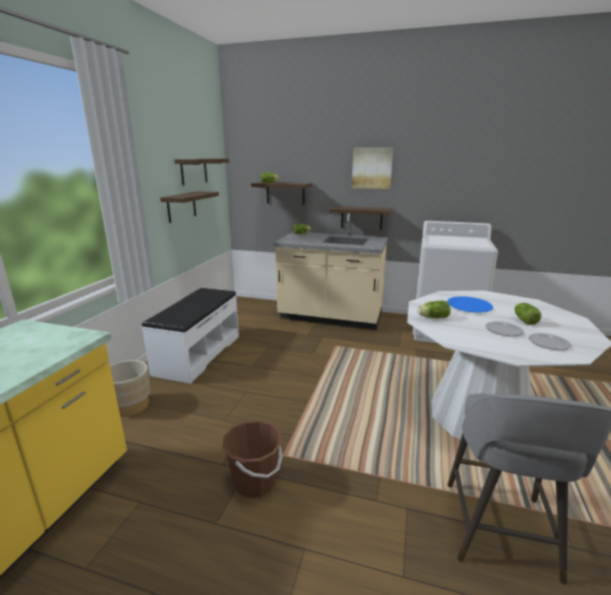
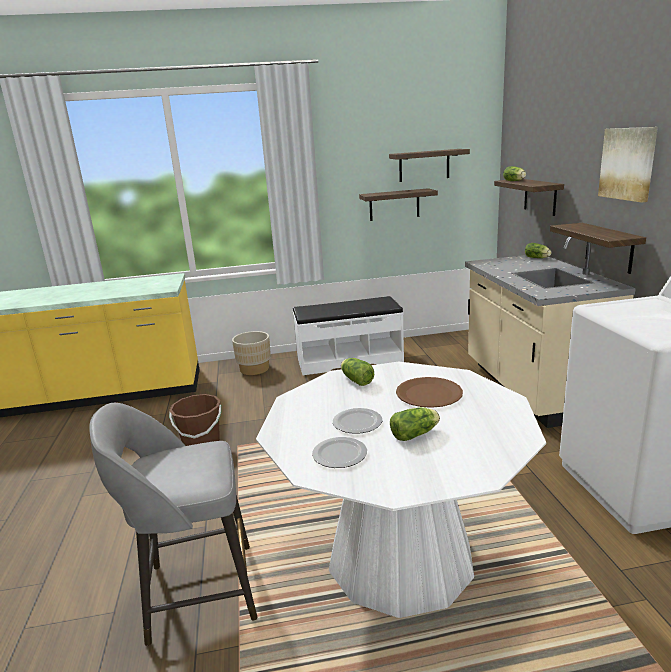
camera: 65 degrees right, 0 degrees up
blue plate [447,296,493,313] -> brown plate [396,377,463,408]

